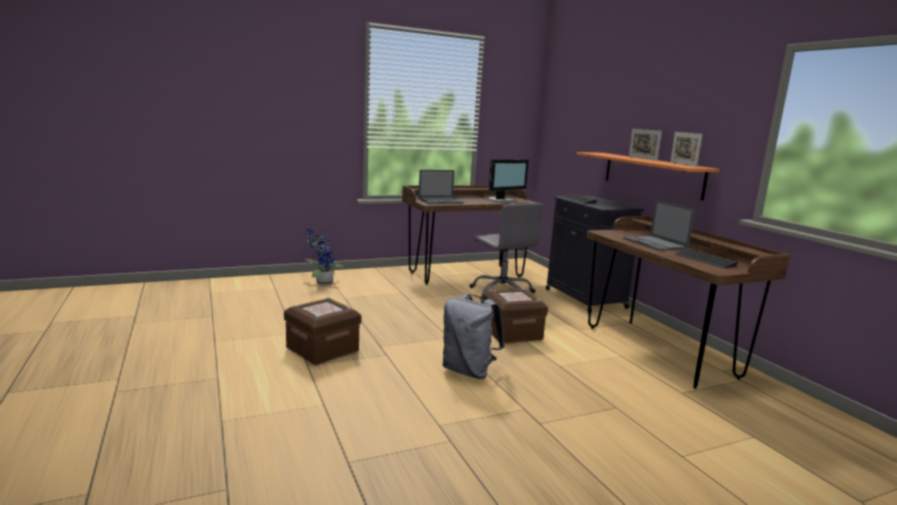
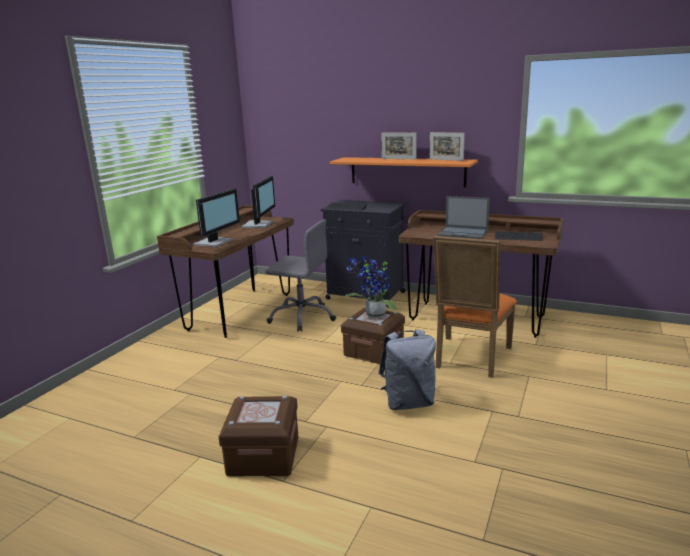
camera: 40 degrees left, 5 degrees up
potted plant [305,229,344,285] -> potted plant moved to [345,255,397,318]
laptop [418,170,464,204] -> monitor [194,188,240,247]
none -> orange chair [433,236,517,378]

